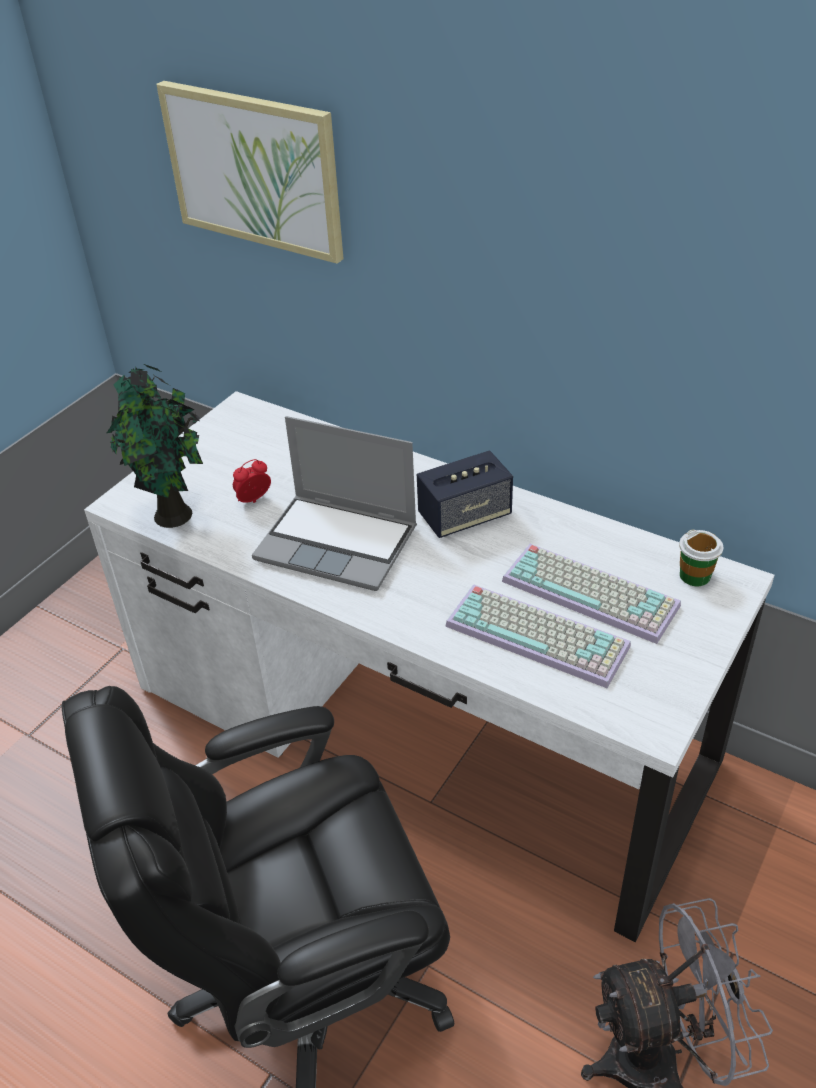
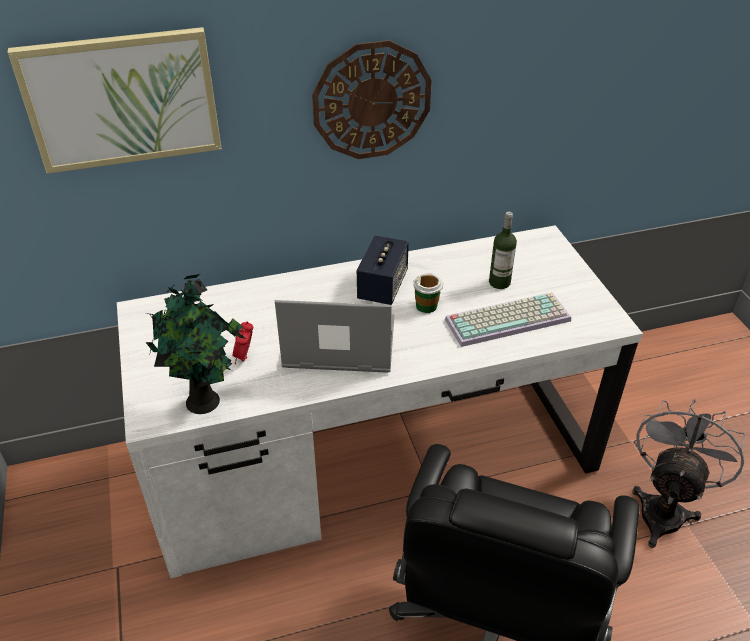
camera: 50 degrees left, 0 degrees up
laptop [252,416,417,591] -> laptop turned 150 degrees counterclockwise [275,300,394,373]
keyboard [502,544,681,644] -> bottle [489,212,517,289]
cup [679,530,723,586] -> cup moved to [413,273,443,313]
none -> wall clock [312,40,432,159]

